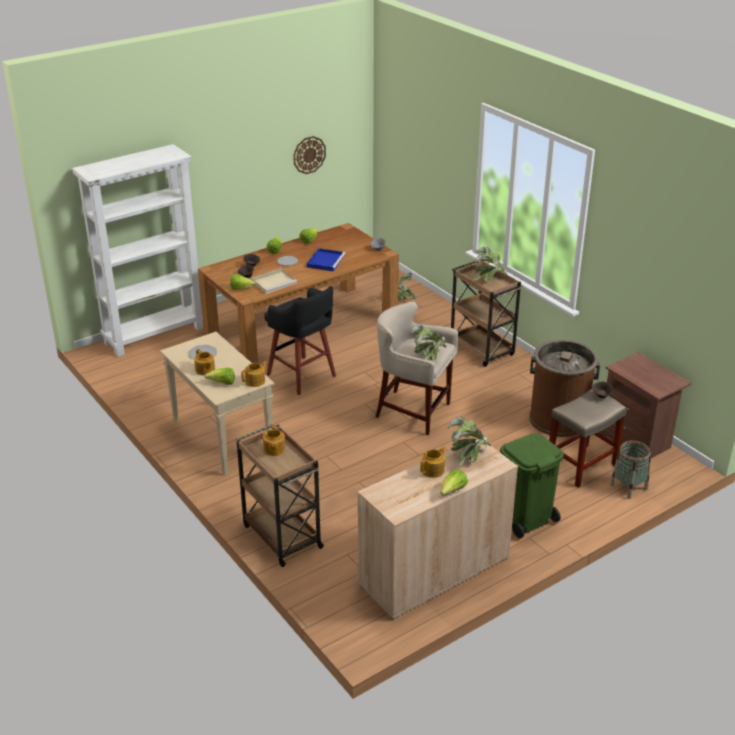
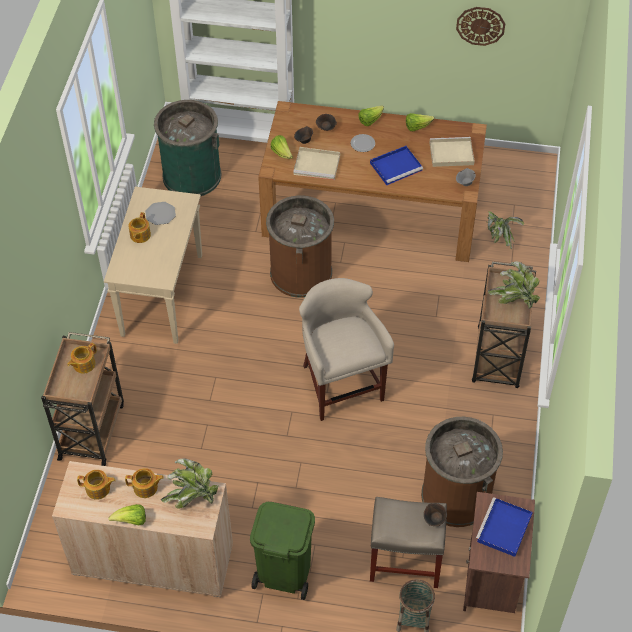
camera: 45 degrees right, 20 degrees up
lettuce [204,368,234,385] -> none
teapot [241,361,268,387] -> teapot moved to [77,470,116,500]
black stool [264,286,336,395] -> brown trash can [266,195,334,298]
potted plant [411,324,446,361] -> none
none -> green trash can [154,100,221,196]
none -> beige tray [430,137,474,167]
none -> blue tray [476,497,533,557]

